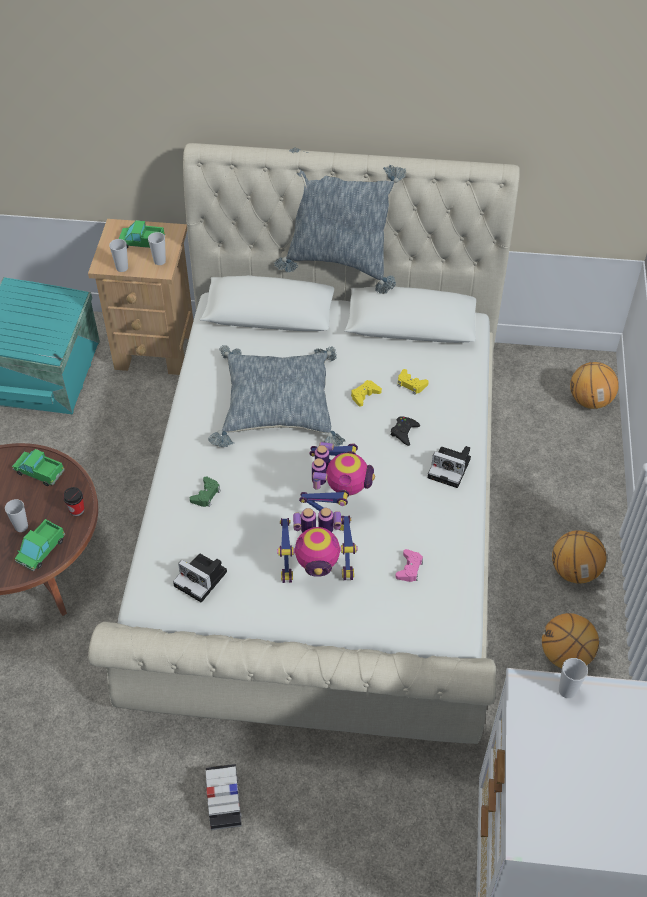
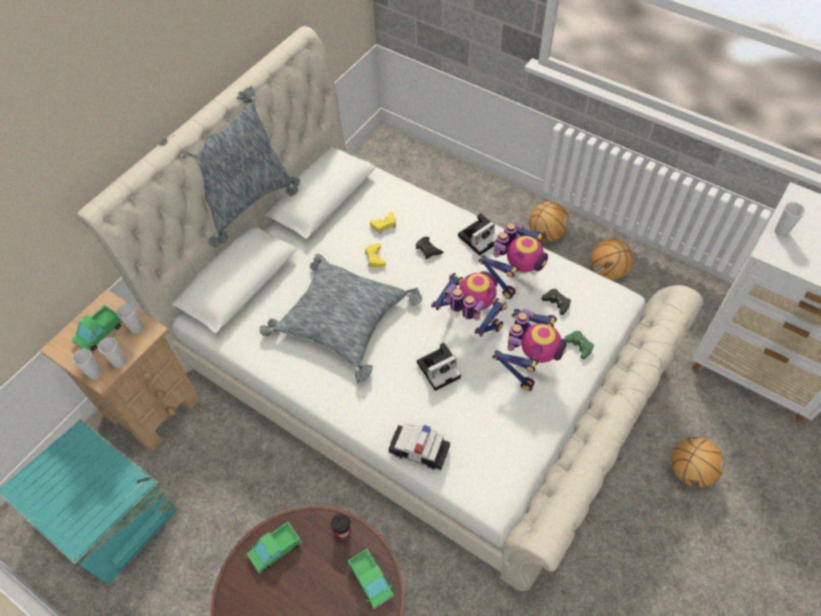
camera: 60 degrees left, 5 degrees up
cup [5,499,28,532] -> cup moved to [72,349,101,379]
camera [173,553,227,602] -> camera moved to [417,343,461,391]
green game controller [190,476,221,507] -> green game controller moved to [564,331,594,359]
toy car [206,764,242,830] -> toy car moved to [388,423,450,471]
pink game controller [395,549,423,582] -> black game controller [542,289,571,315]
basketball [570,362,619,409] -> basketball moved to [671,437,724,487]
none -> toy robot [479,221,548,299]

